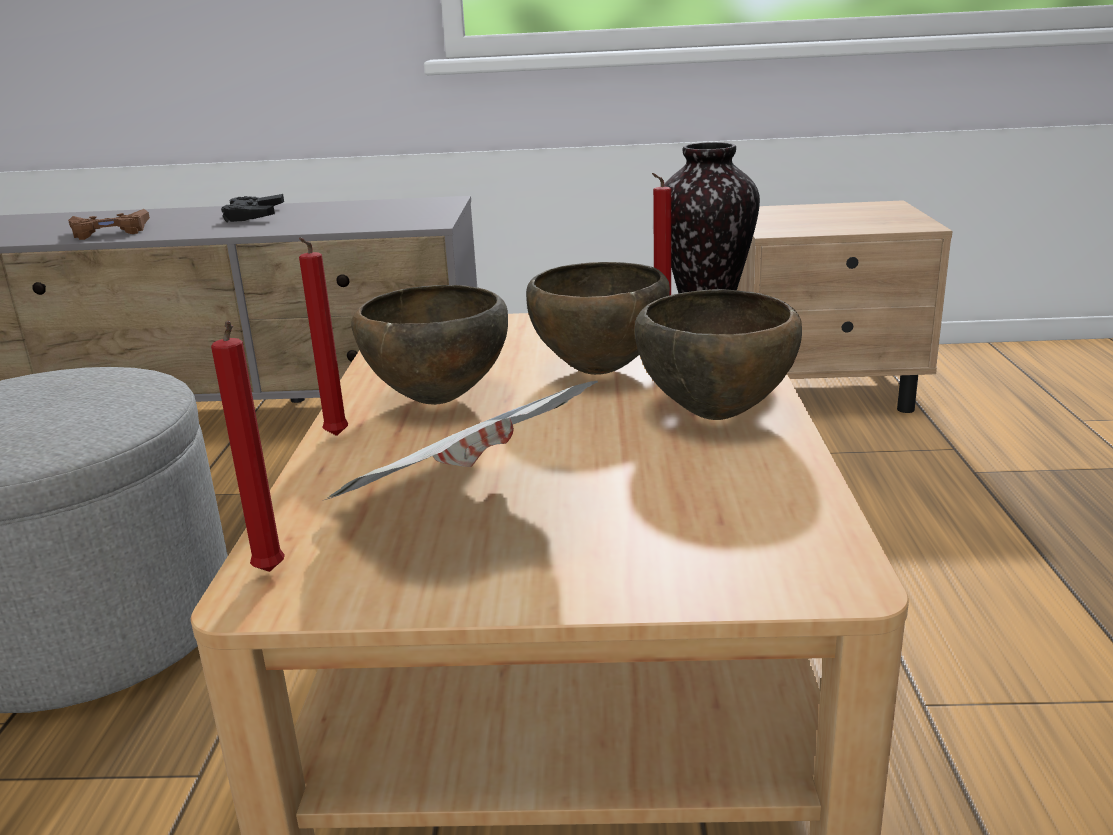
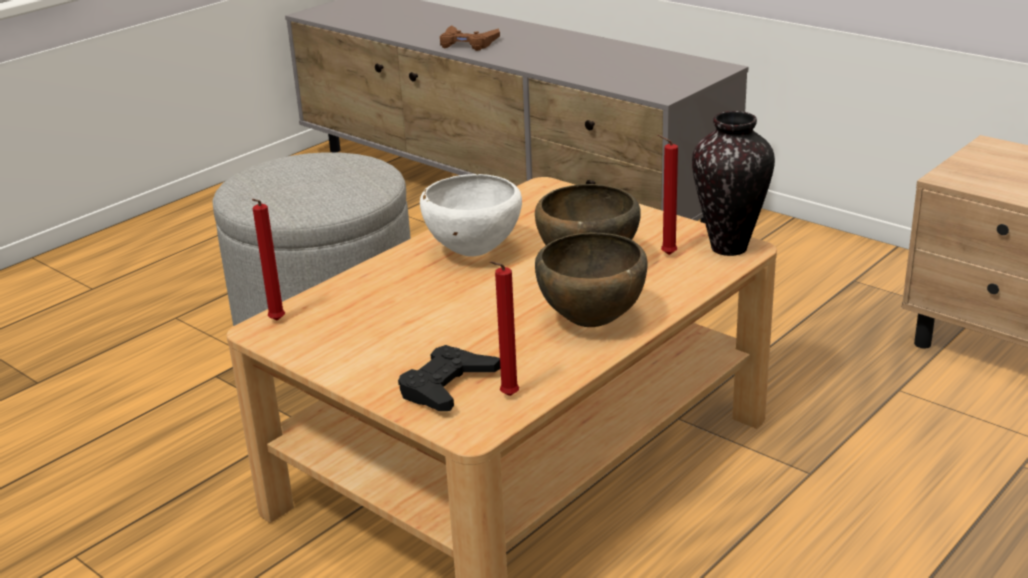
camera: 40 degrees right, 5 degrees up
black game controller [221,194,284,222] -> black game controller moved to [398,345,500,411]
red candle [299,238,348,436] -> red candle moved to [490,261,519,396]
newspaper [325,380,598,500] -> none
brown bowl [351,285,508,405] -> white bowl [420,174,522,257]

